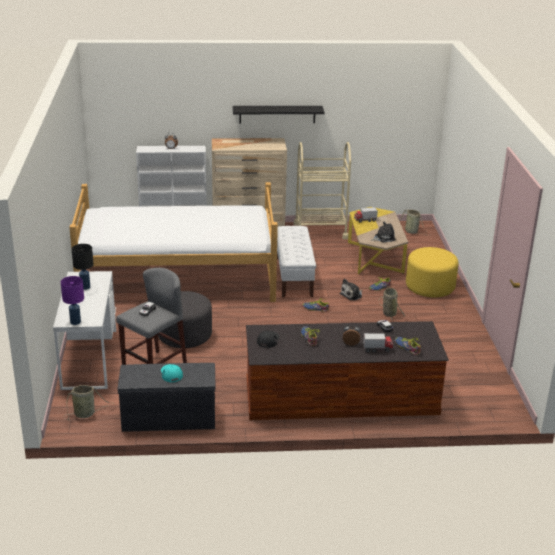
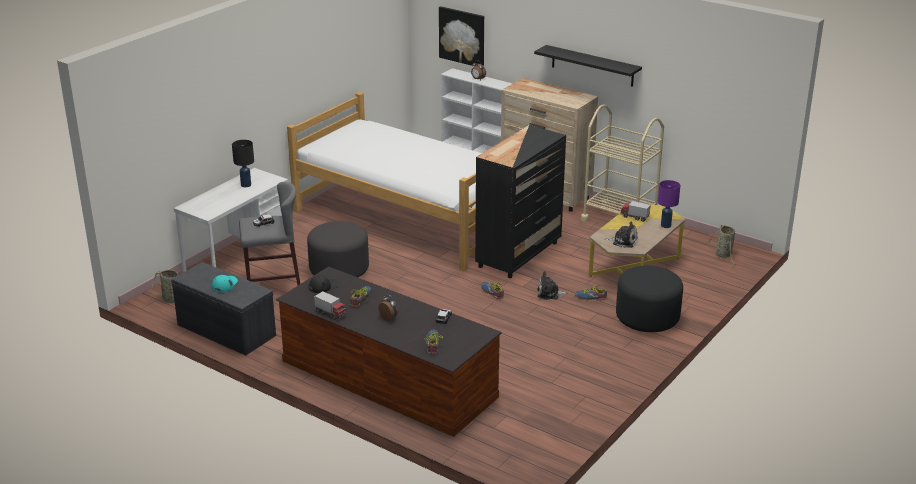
camera: 40 degrees right, 0 degrees up
purple table lamp [61,276,84,325] -> purple table lamp moved to [658,180,680,228]
white bench [277,226,316,298] -> black dresser [475,125,566,278]
toy truck [363,333,393,353] -> toy truck moved to [314,291,347,320]
basket [378,288,405,321] -> none
yellow ottoman [406,247,459,297] -> black ottoman [616,266,683,332]
none -> picture [439,6,484,66]

